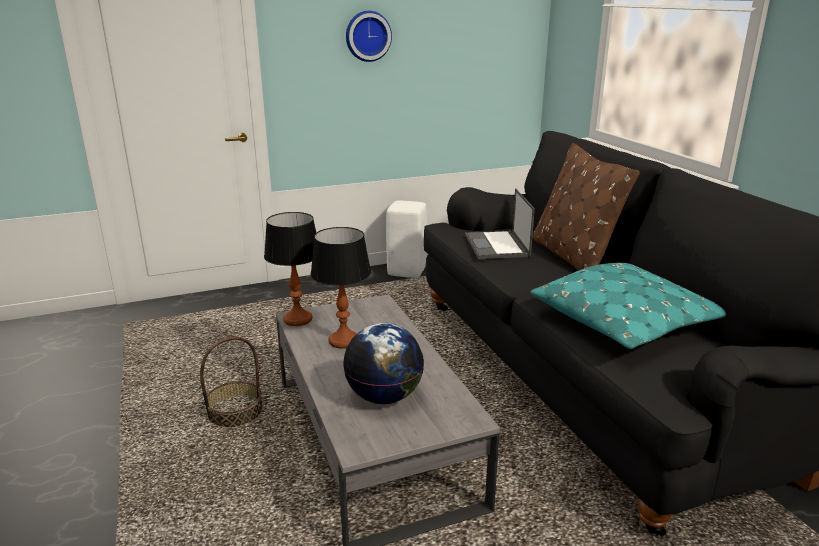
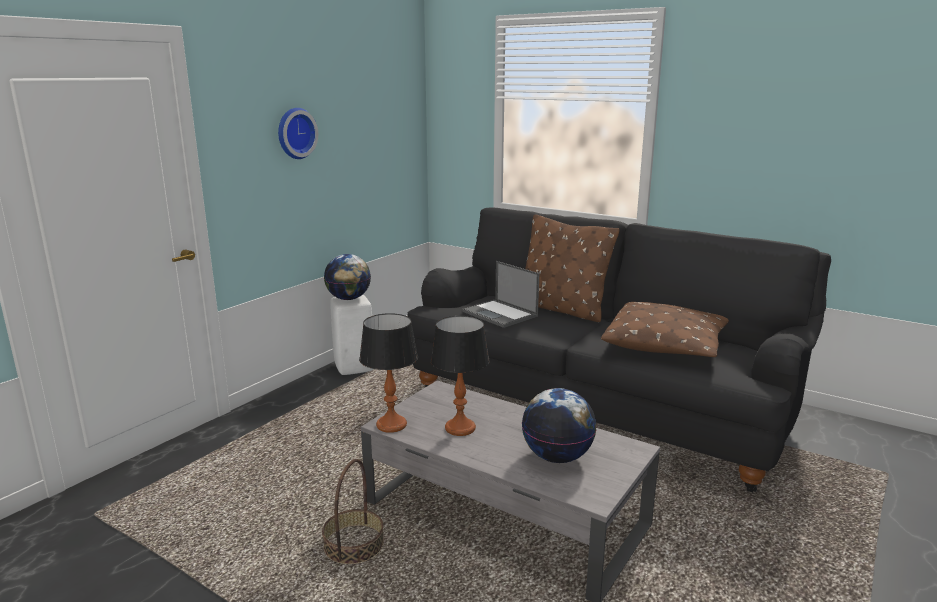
camera: 35 degrees left, 5 degrees down
turquoise pillow [530,263,726,349] -> brown pillow [601,302,729,357]
none -> globe [324,254,371,300]

